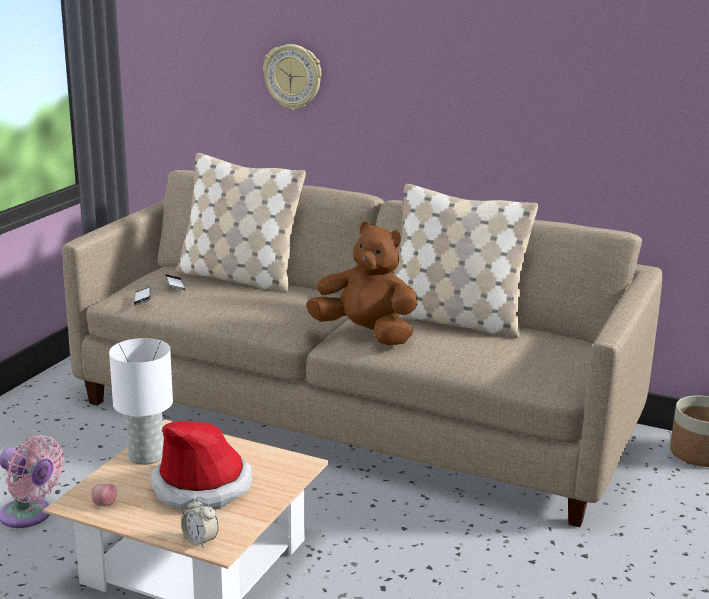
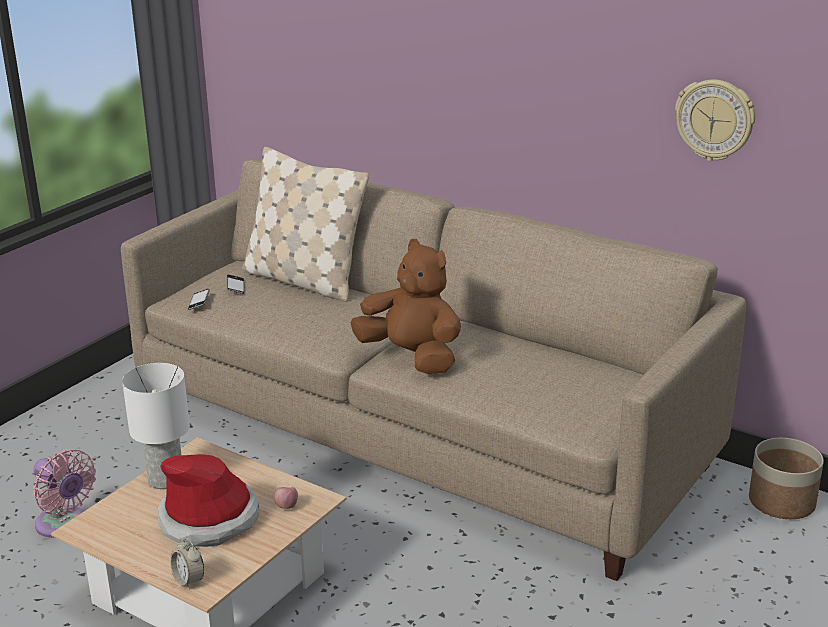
camera: 10 degrees right, 5 degrees up
apple [91,484,117,506] -> apple moved to [274,487,298,509]
wall clock [263,44,322,110] -> wall clock moved to [675,80,755,161]
beige pillow [394,184,538,338] -> none

